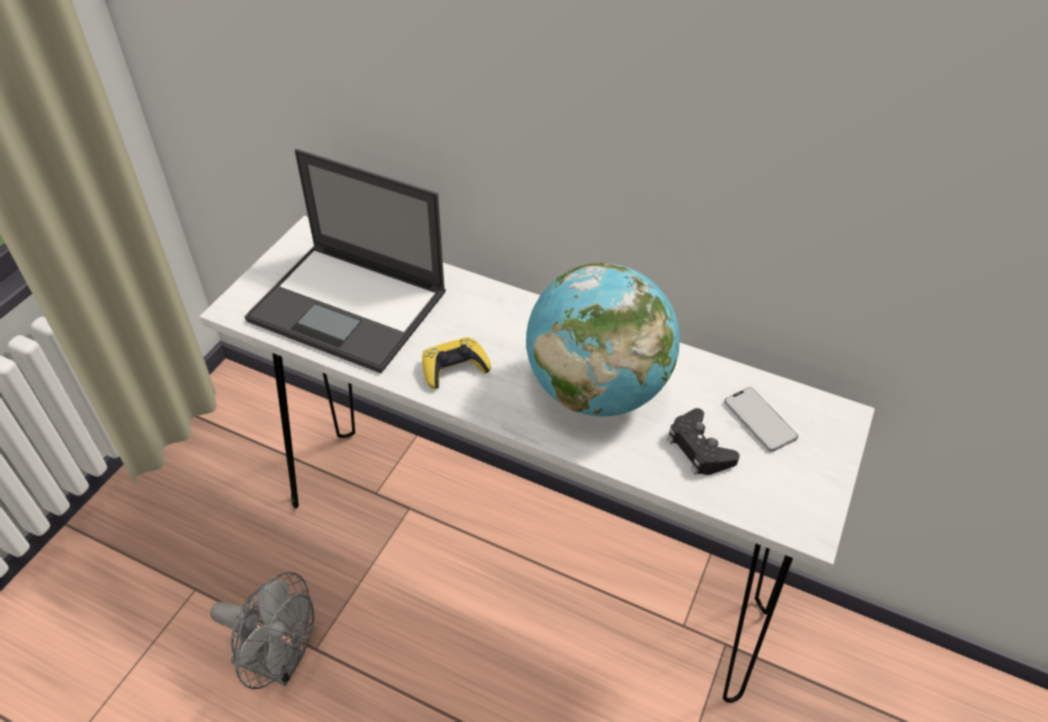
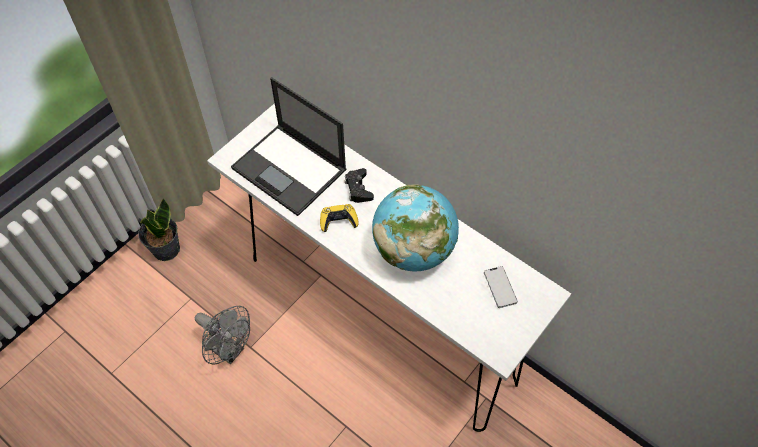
camera: 15 degrees right, 10 degrees up
black game controller [667,408,740,475] -> black game controller moved to [345,168,374,203]
none -> potted plant [138,198,180,261]

